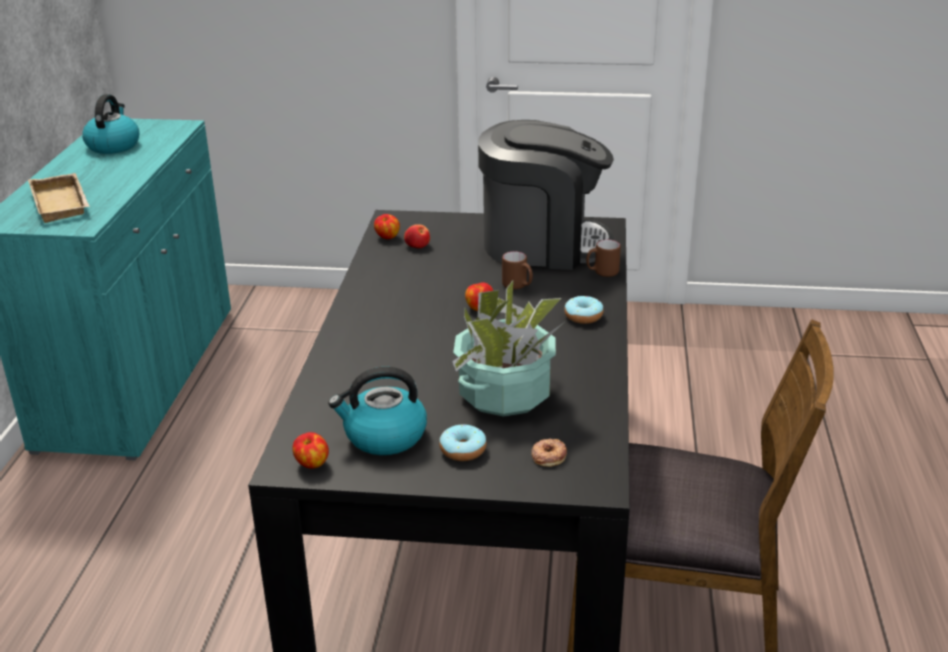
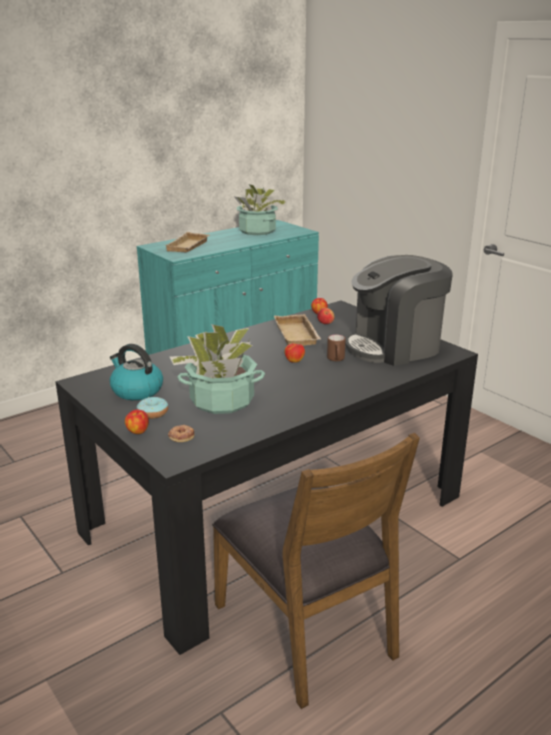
camera: 45 degrees right, 5 degrees down
kettle [82,94,139,154] -> potted plant [234,184,289,235]
apple [292,432,329,469] -> apple moved to [125,410,149,434]
coffee machine [478,120,614,270] -> coffee machine turned 105 degrees clockwise [345,255,453,366]
donut [564,296,604,324] -> none
brown mug [586,240,621,277] -> none
none -> beige tray [274,314,321,346]

